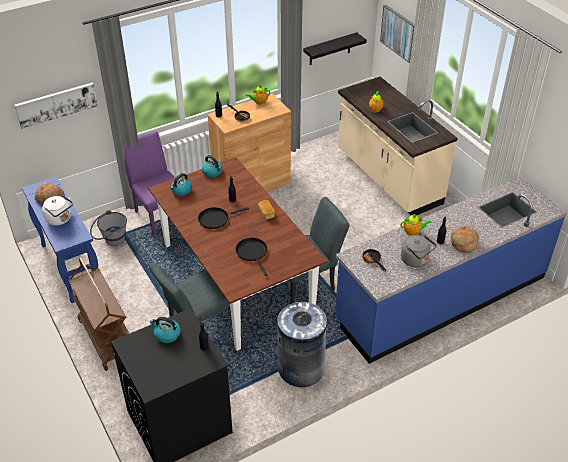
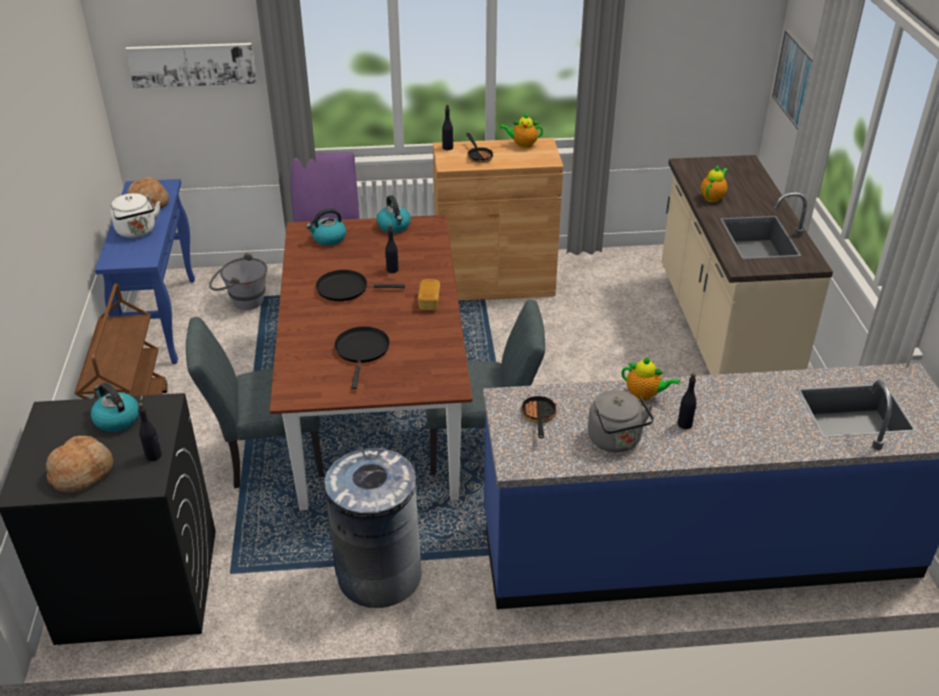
camera: 25 degrees right, 5 degrees down
black shelf [303,32,367,65] -> none
bread [451,226,479,253] -> bread moved to [46,436,113,493]

